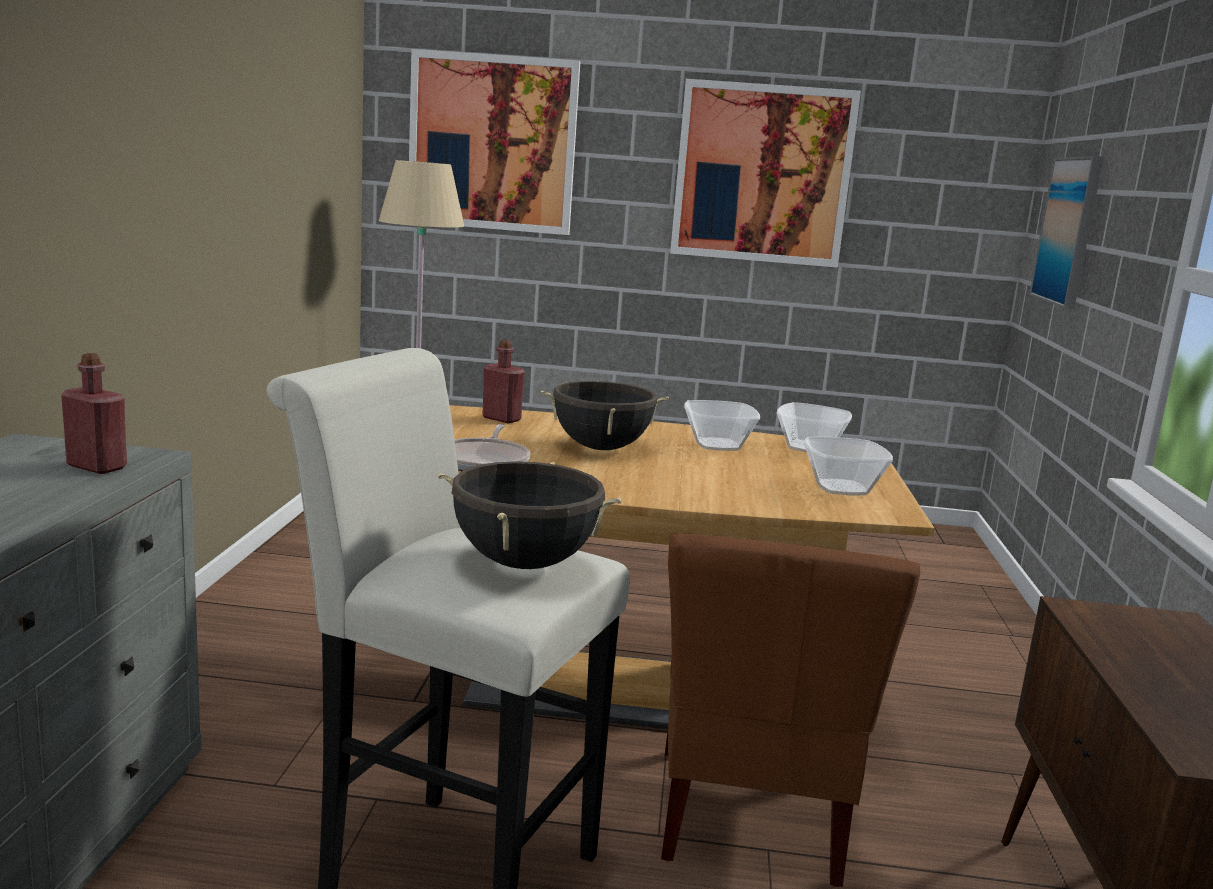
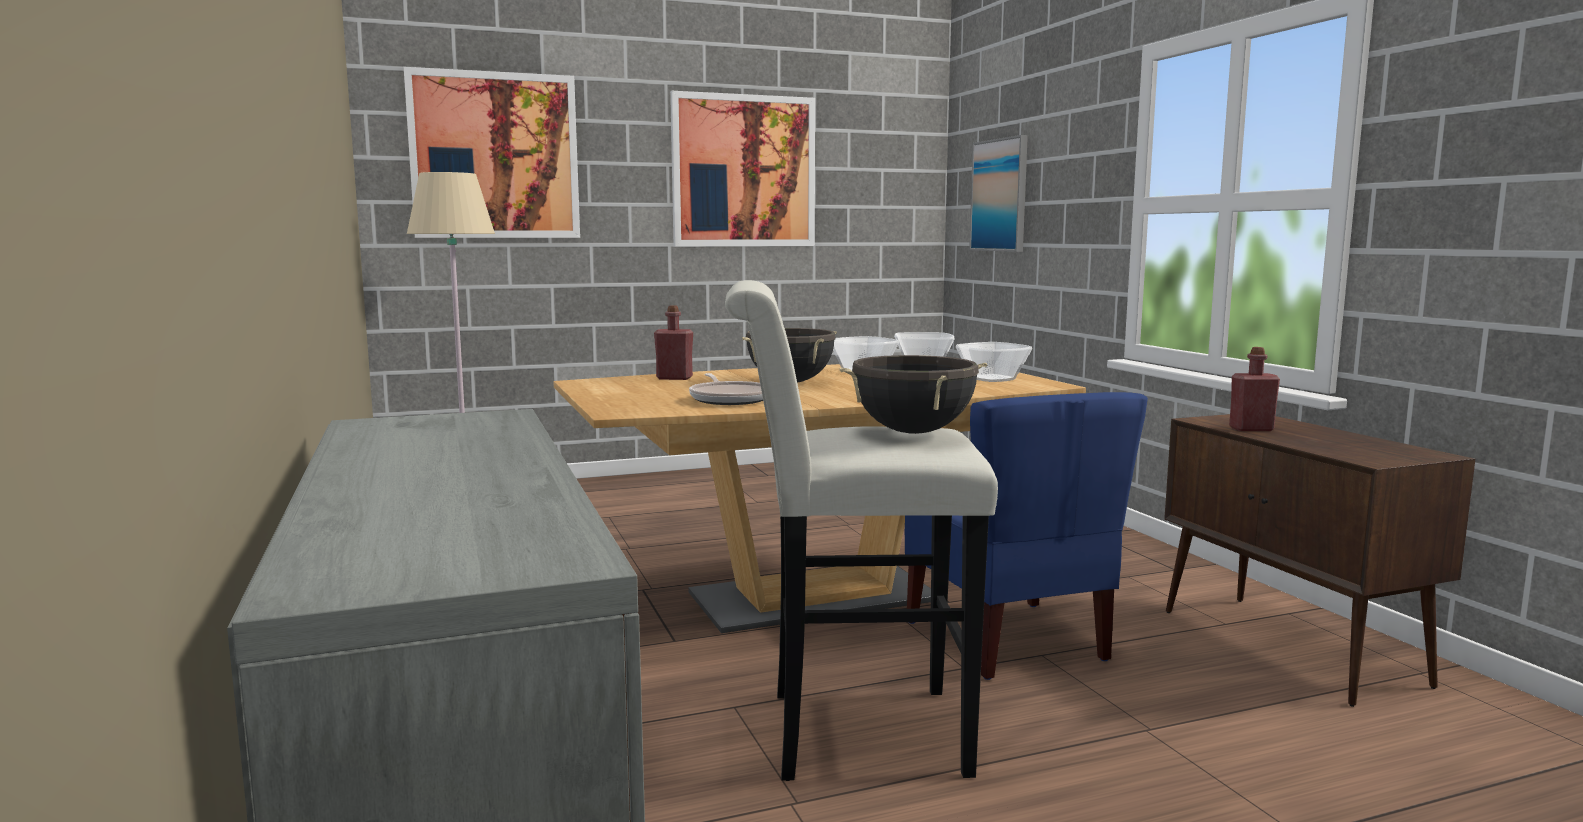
camera: 25 degrees left, 5 degrees down
red bottle [61,353,127,474] -> red bottle moved to [1229,347,1280,431]
brown chair [661,534,920,887] -> blue chair [905,392,1148,680]

